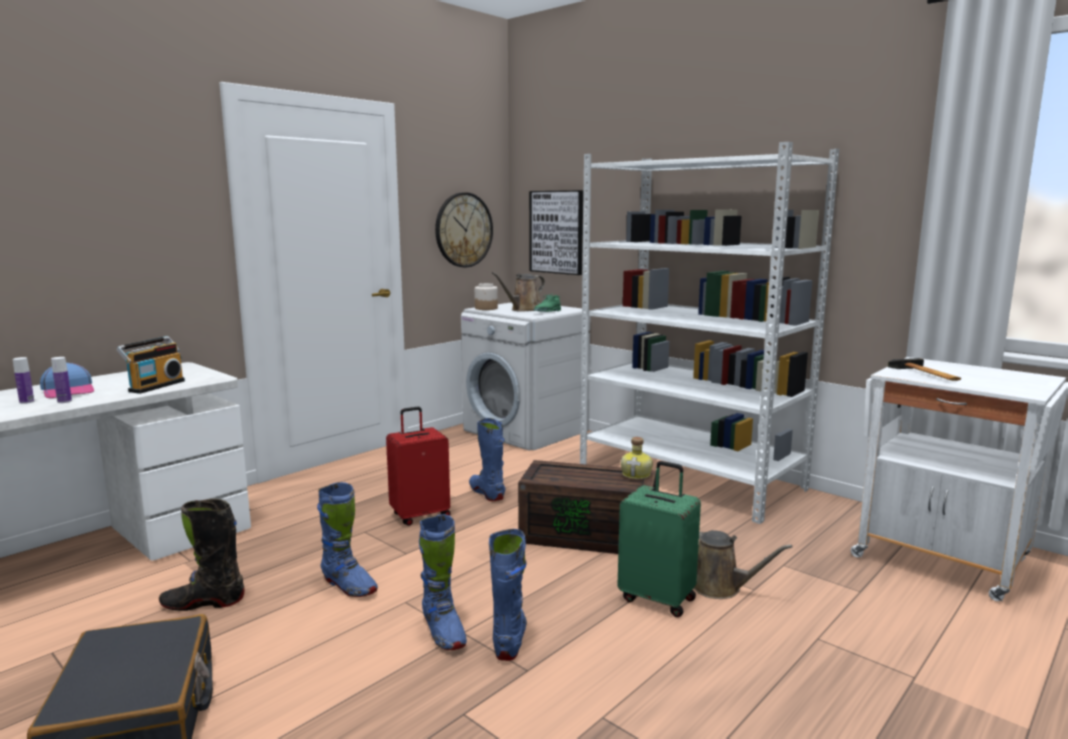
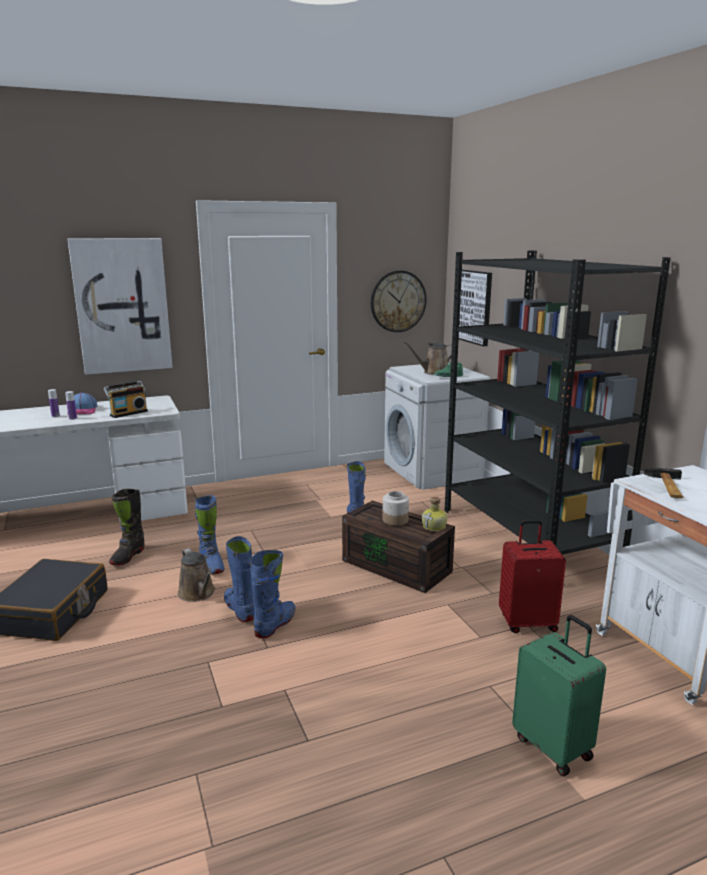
camera: 25 degrees right, 5 degrees up
black boot [159,499,245,611] -> black boot turned 90 degrees counterclockwise [109,489,145,566]
red suitcase [386,407,451,526] -> red suitcase moved to [499,520,566,633]
blue boot [419,514,467,650] -> blue boot turned 150 degrees clockwise [224,536,254,622]
jar [475,283,498,310] -> jar moved to [383,491,409,526]
white bookcase [580,142,839,524] -> black bookcase [445,251,671,555]
green suitcase [618,461,701,617] -> green suitcase moved to [512,615,606,776]
brown watering can [693,530,793,599] -> brown watering can moved to [178,548,215,602]
none -> picture [68,238,173,375]

